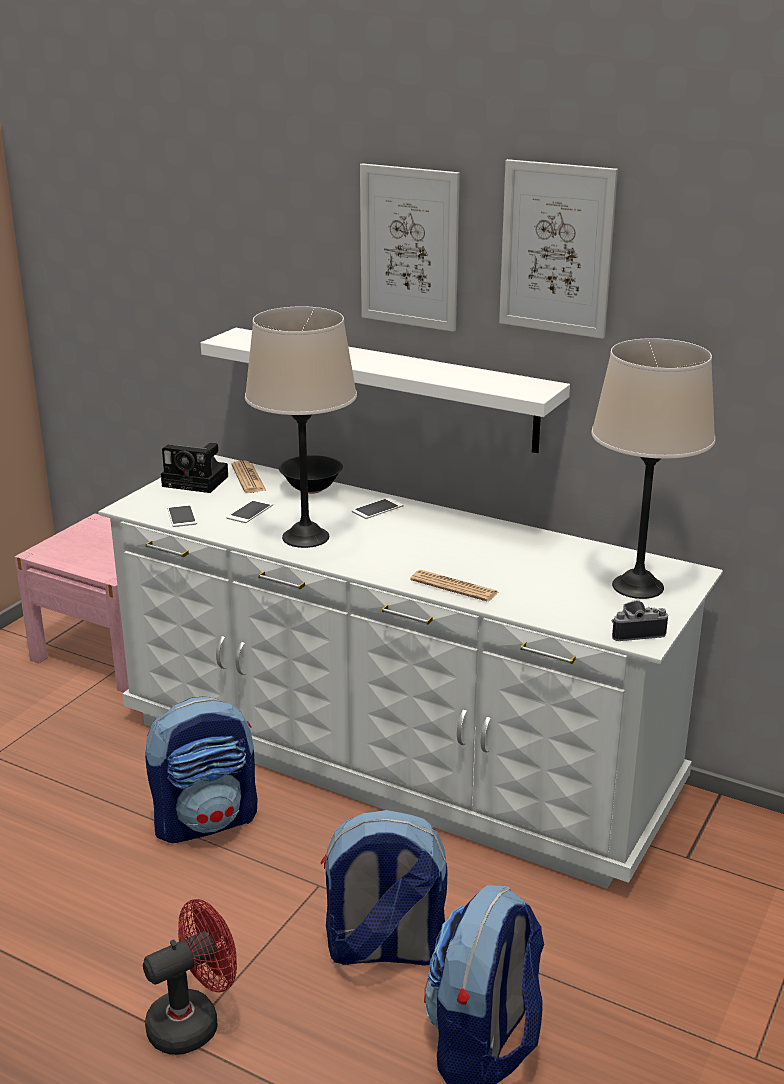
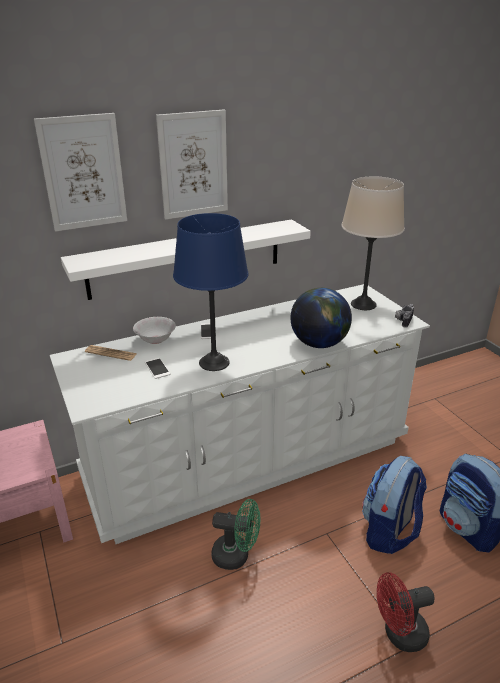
camera: 55 degrees left, 5 degrees up
red fan [143,899,237,1055] -> red fan turned 105 degrees counterclockwise [377,572,435,652]
backpack [145,696,258,843] -> green fan [212,499,260,570]
camera [161,443,228,493] -> none
phone [167,503,197,527] -> none
beige table lamp [245,306,357,548] -> blue table lamp [173,213,248,371]
black bowl [279,455,343,494] -> white bowl [133,317,176,344]
newspaper [410,570,498,602] -> globe [290,288,352,348]
picture [499,159,618,339] -> picture moved to [34,113,127,232]

